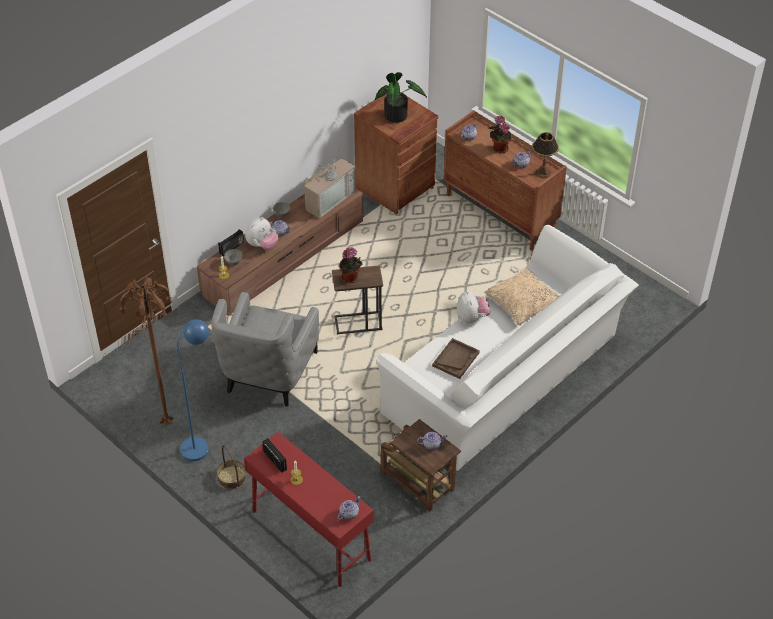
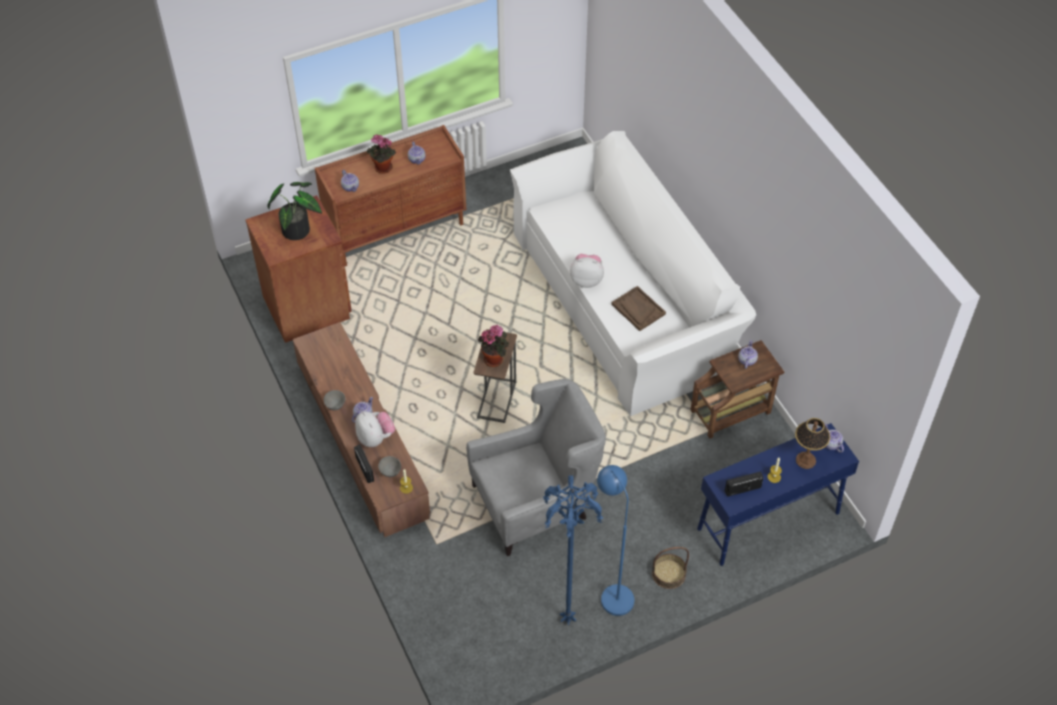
camera: 70 degrees left, 5 degrees up
brown floor lamp [120,276,173,427] -> blue floor lamp [543,475,604,625]
grey armchair [211,292,319,407] -> grey armchair turned 60 degrees counterclockwise [466,379,606,556]
red console table [244,432,374,587] -> blue console table [697,423,859,566]
television [304,147,356,218] -> none
beige pillow [485,267,559,325] -> none
table lamp [532,132,559,178] -> table lamp moved to [795,418,830,469]

